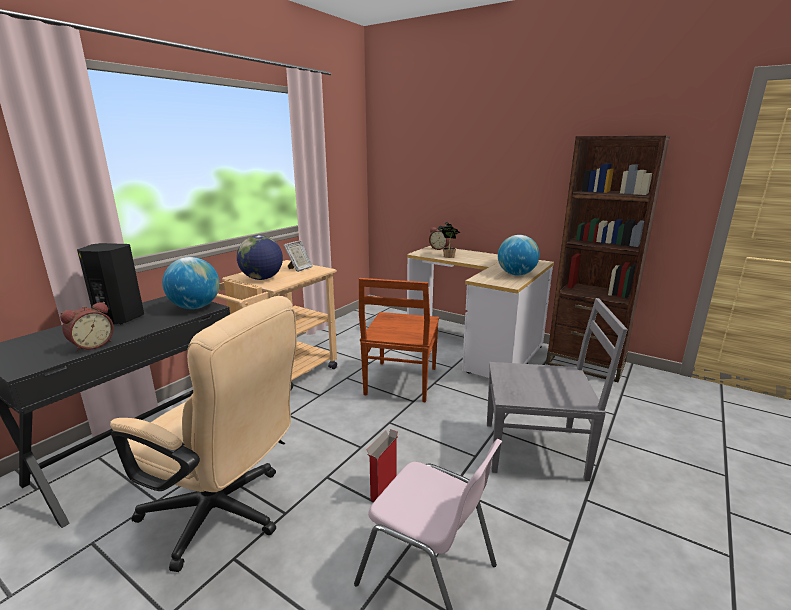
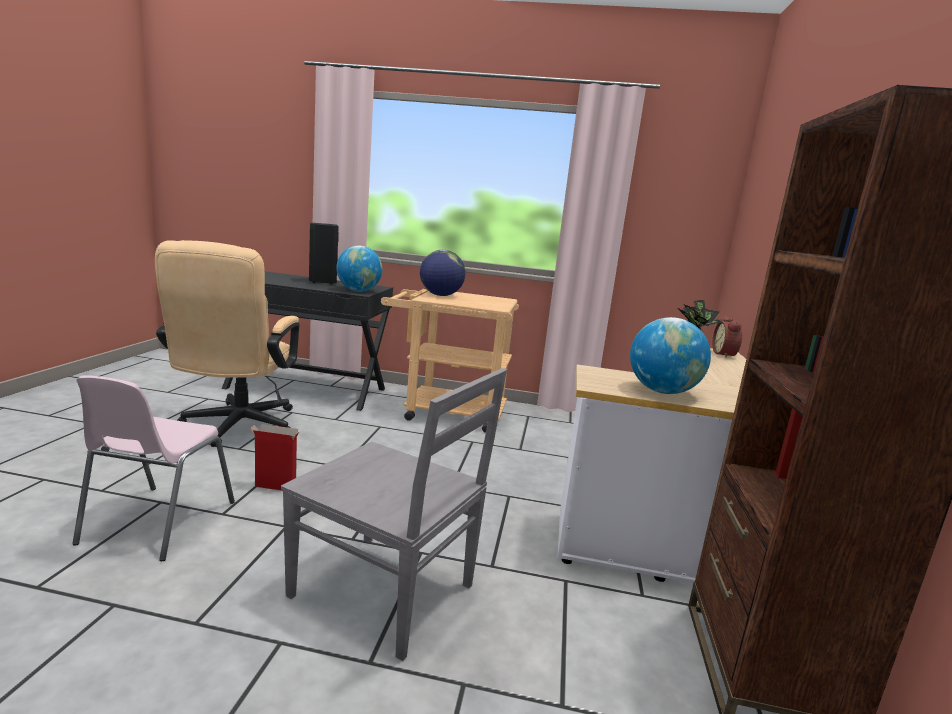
camera: 65 degrees right, 5 degrees down
alarm clock [60,302,114,352] -> none
picture frame [284,241,313,272] -> none
brown chair [359,278,439,403] -> none
grey chair [487,298,628,481] -> grey chair turned 45 degrees counterclockwise [281,368,507,661]

